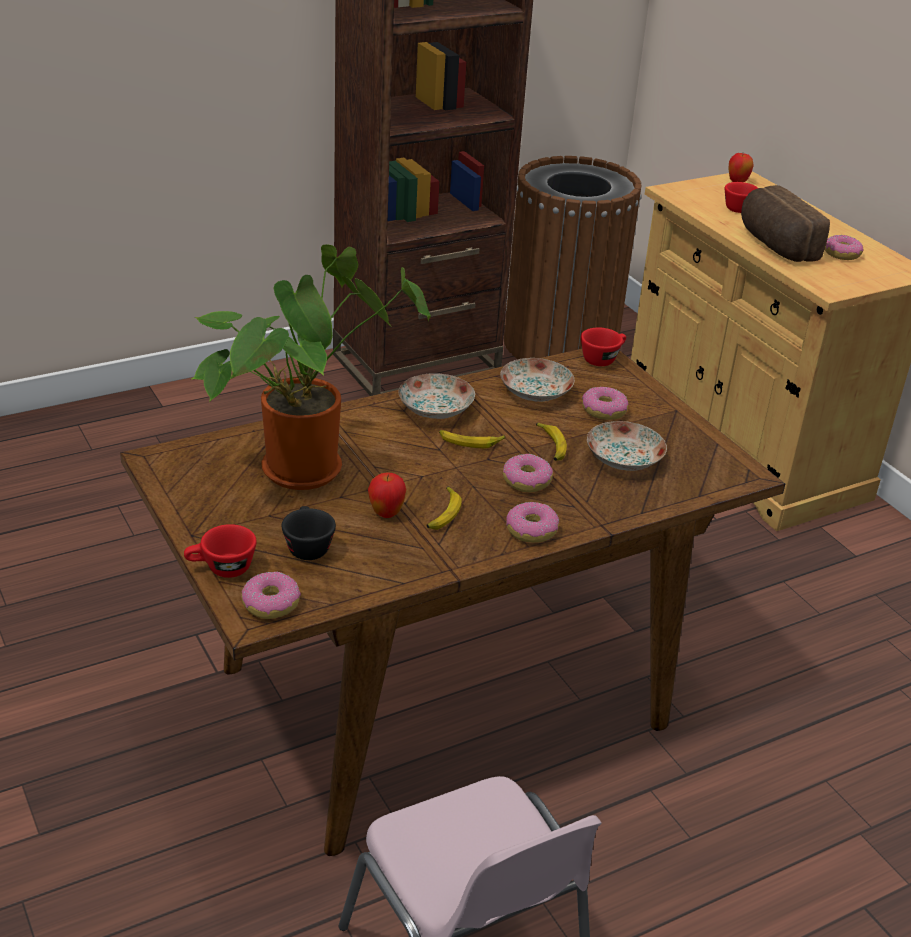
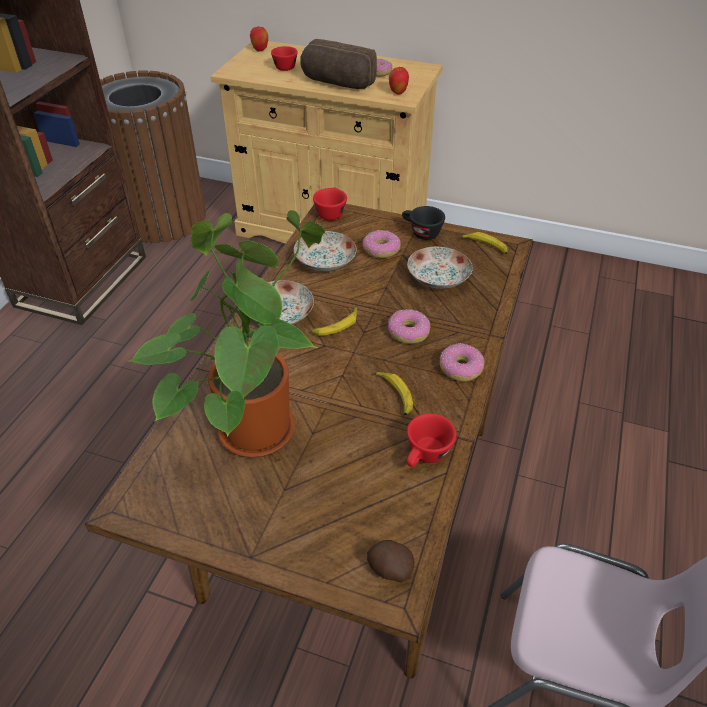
camera: 40 degrees left, 10 degrees up
red cup [184,524,257,578] -> red cup moved to [407,413,456,467]
donut [241,572,301,619] -> potato [367,540,414,582]
black cup [282,506,336,560] -> black cup moved to [402,206,445,240]
apple [368,472,406,518] -> apple moved to [389,67,409,95]
banana [536,423,567,461] -> banana moved to [462,232,508,254]

